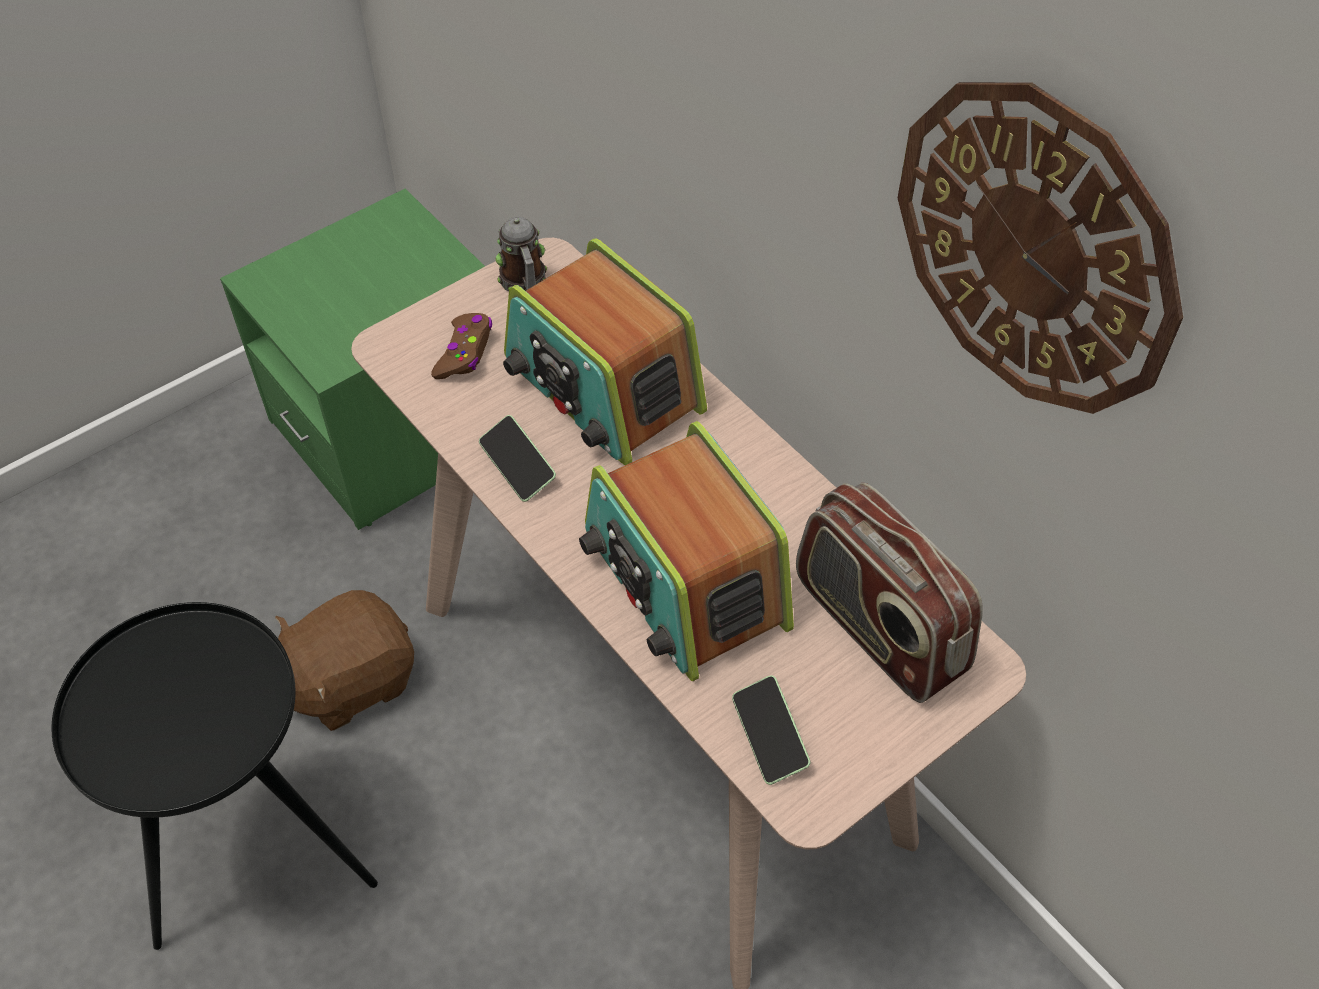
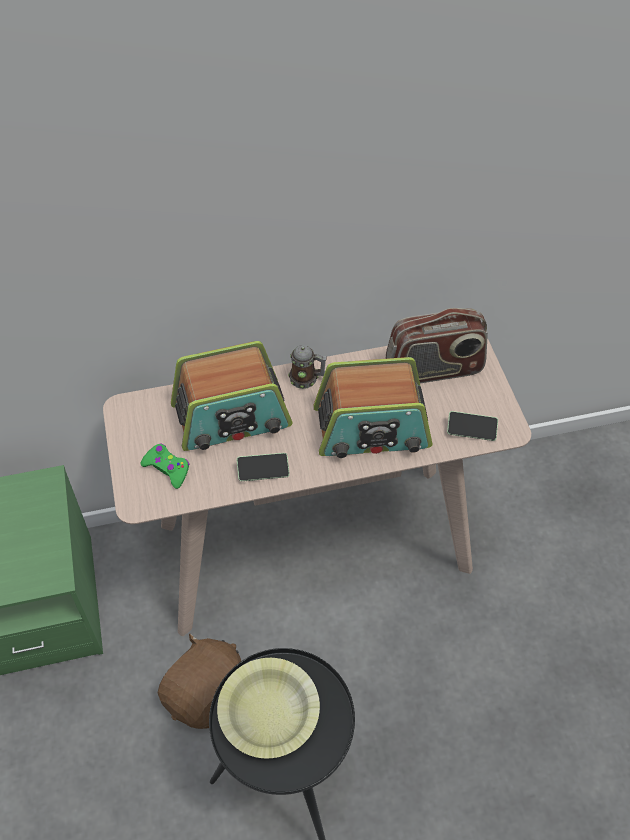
camera: 65 degrees left, 0 degrees up
brown plush toy [275,590,414,731] -> brown plush toy turned 135 degrees counterclockwise [158,634,241,729]
brown game controller [431,313,492,379] -> green game controller [140,444,190,489]
mug [496,217,547,292] -> mug moved to [288,345,327,389]
wall clock [898,82,1183,414] -> none
none -> yellow bowl [217,658,320,758]

